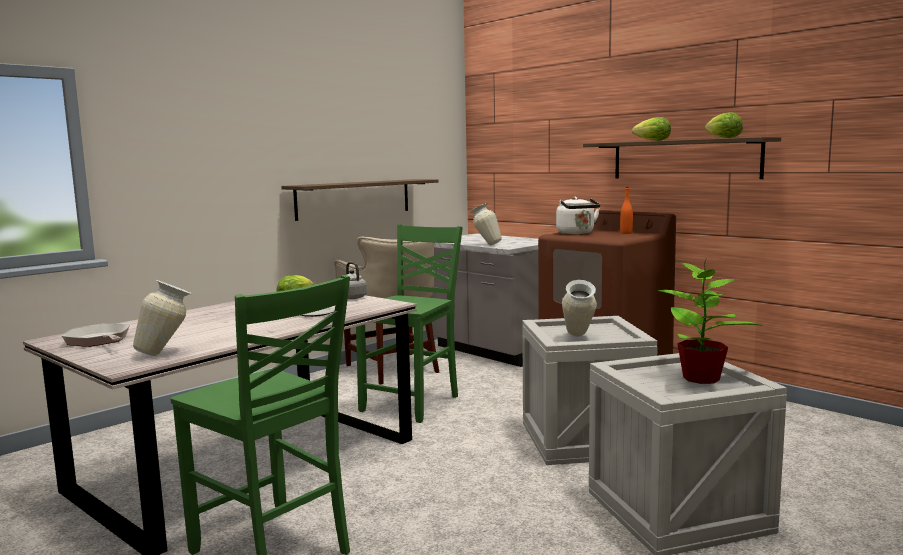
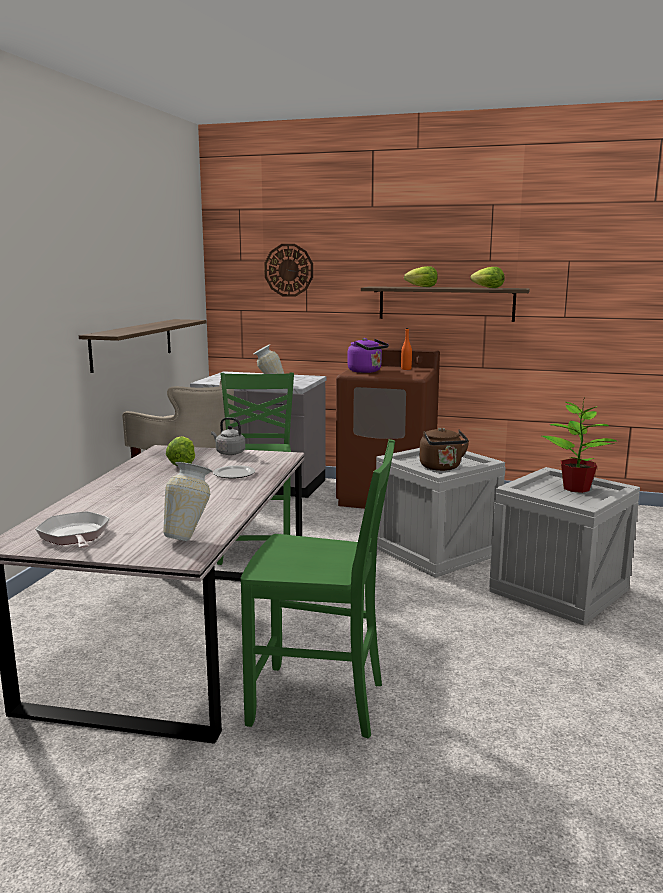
camera: 30 degrees left, 5 degrees up
frying pan [62,323,130,347] -> frying pan turned 45 degrees clockwise [35,511,110,548]
white kettle [556,197,600,234] -> purple kettle [348,338,389,373]
vase [562,280,597,336] -> brown kettle [419,427,470,471]
none -> wall clock [264,244,313,297]

